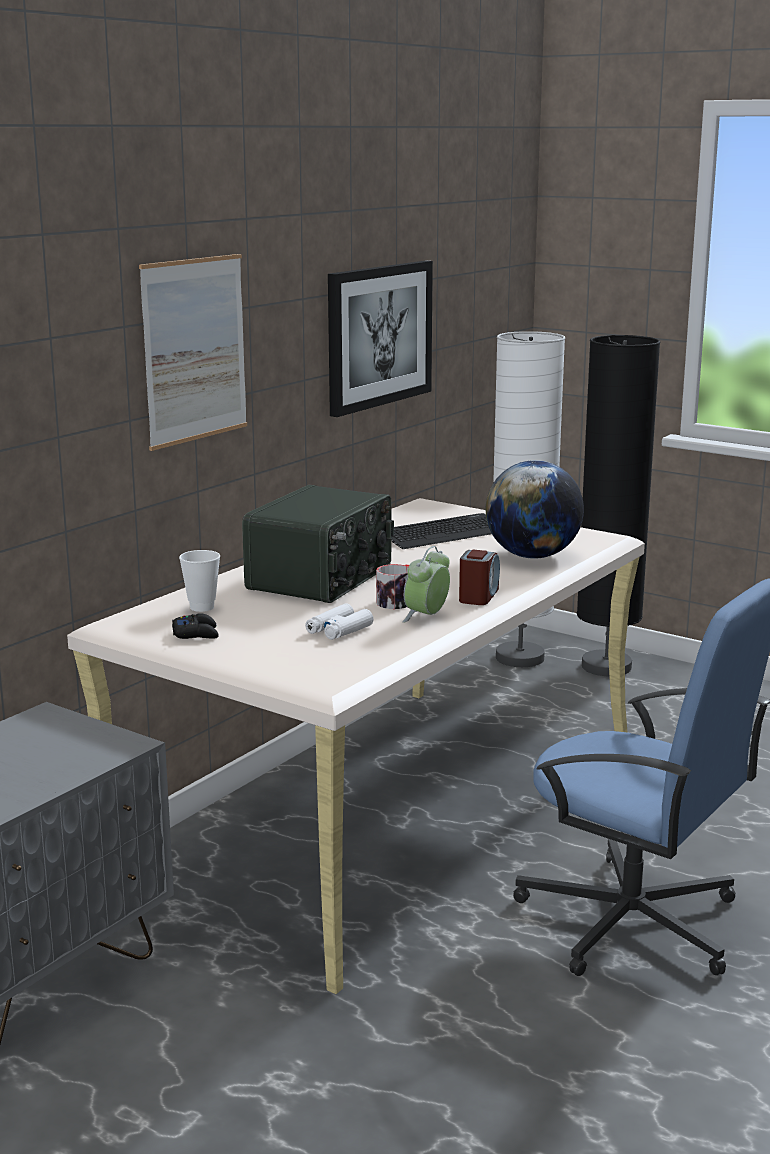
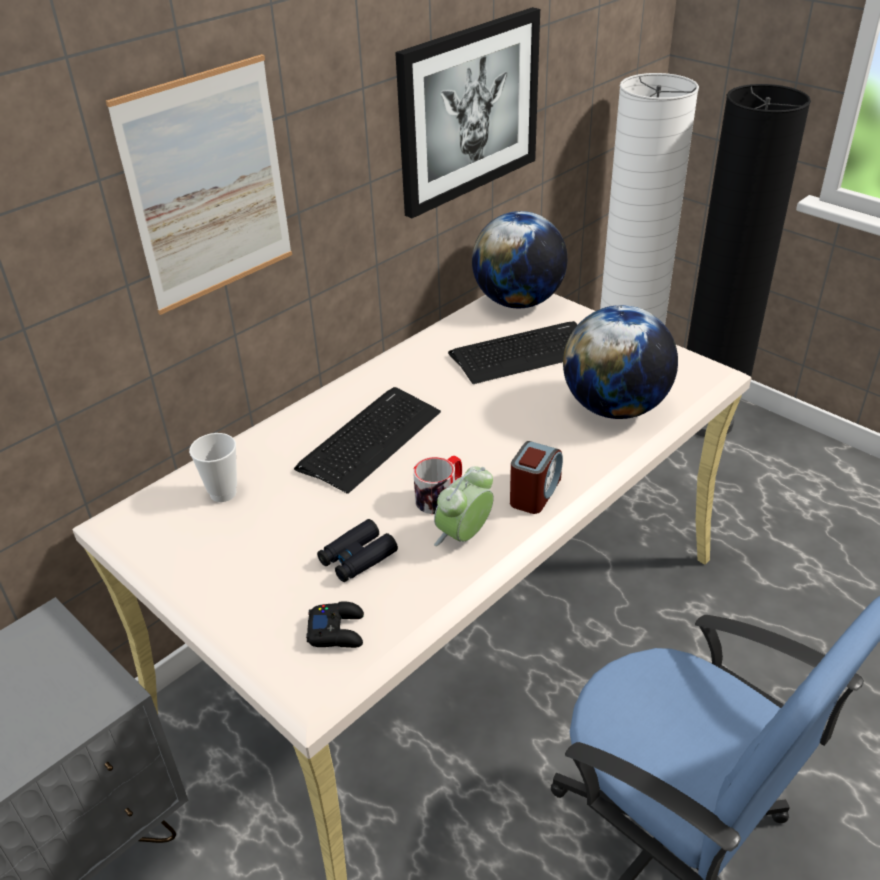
camera: 10 degrees right, 20 degrees up
black game controller [172,613,219,639] -> black game controller moved to [306,602,364,648]
radio [242,485,394,603] -> keyboard [294,387,441,494]
white binoculars [305,603,374,640] -> black binoculars [317,519,398,582]
none -> globe [472,211,567,308]

